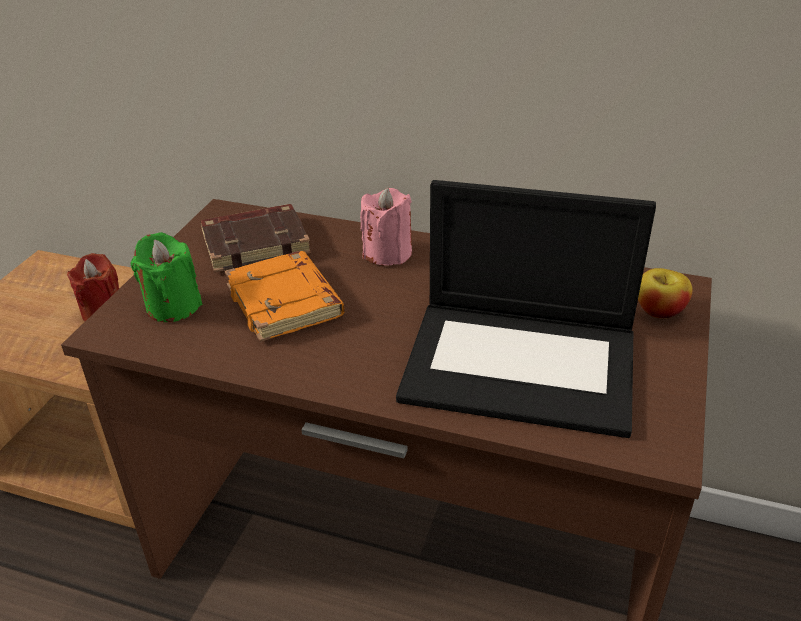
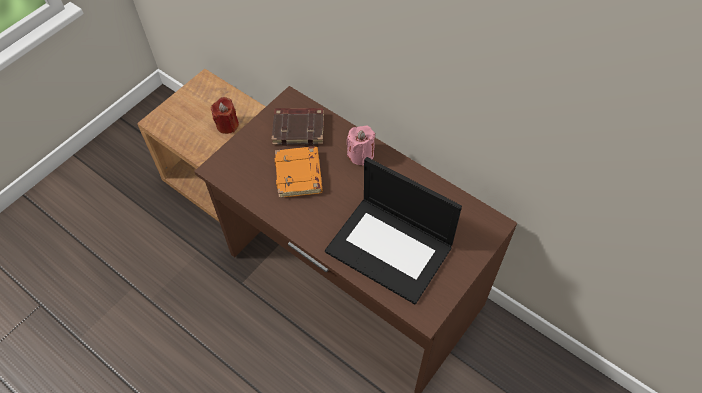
camera: 20 degrees right, 20 degrees up
green candle [130,232,202,322] -> none
apple [638,268,692,318] -> none

